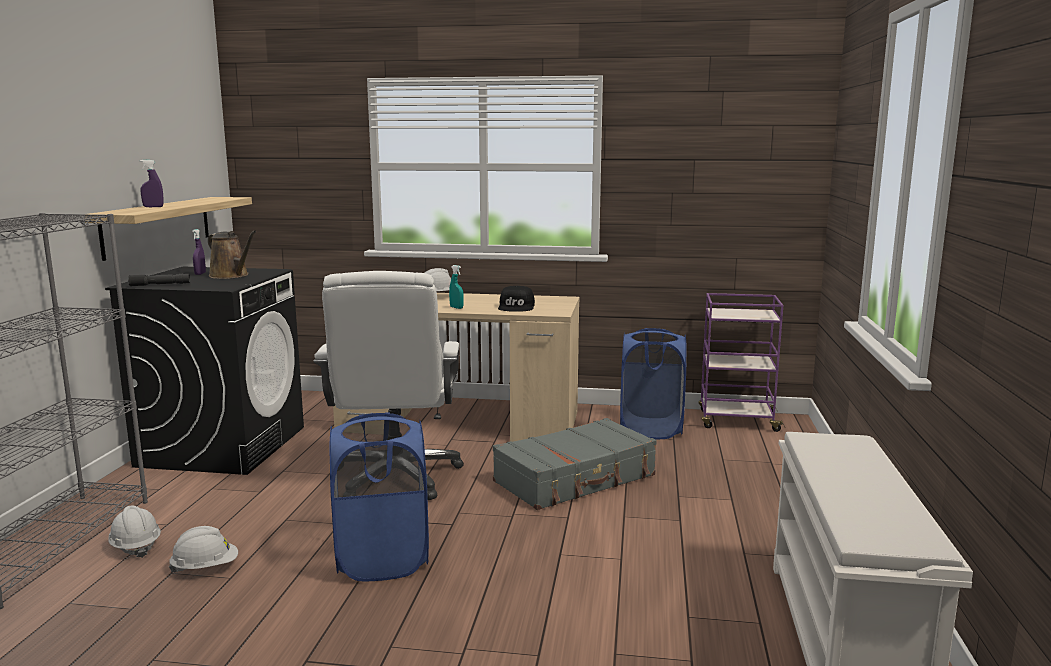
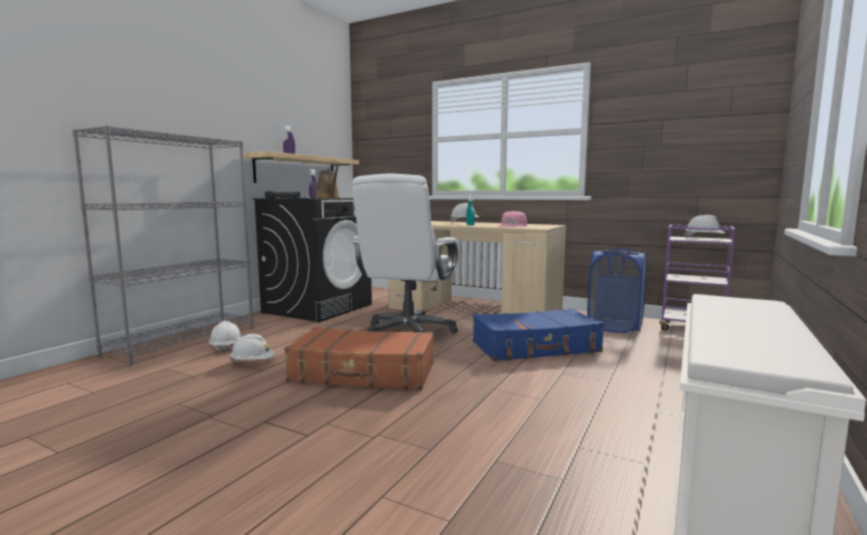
camera: 20 degrees right, 5 degrees down
blue laundry basket [329,412,429,581] -> brown suitcase [284,327,433,390]
grey suitcase [493,418,657,510] -> blue suitcase [473,308,604,361]
black cap [498,286,535,312] -> pink cap [499,211,527,227]
none -> white hard hat [684,215,725,238]

